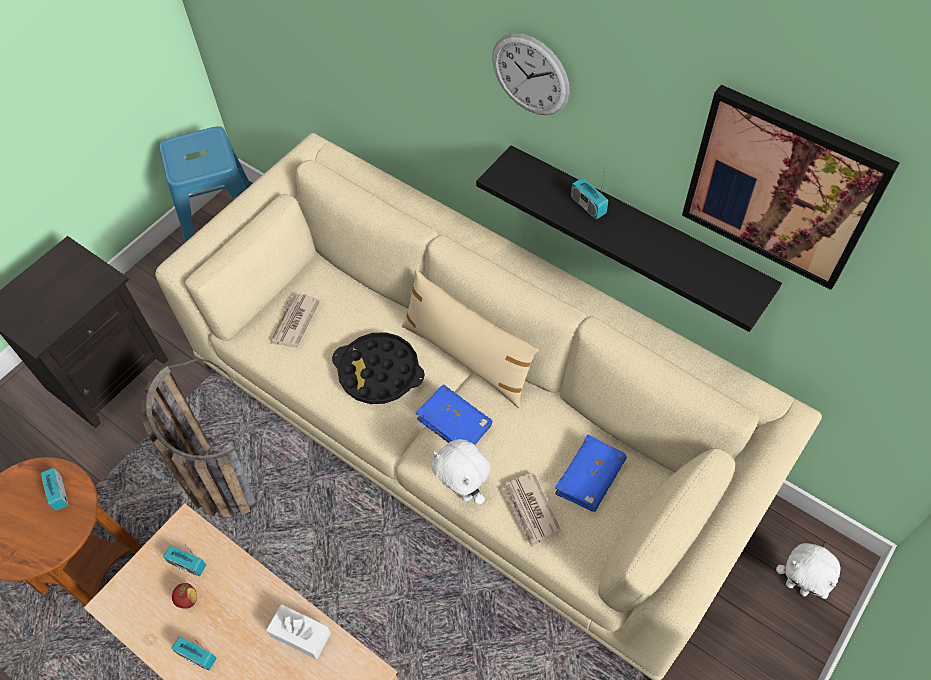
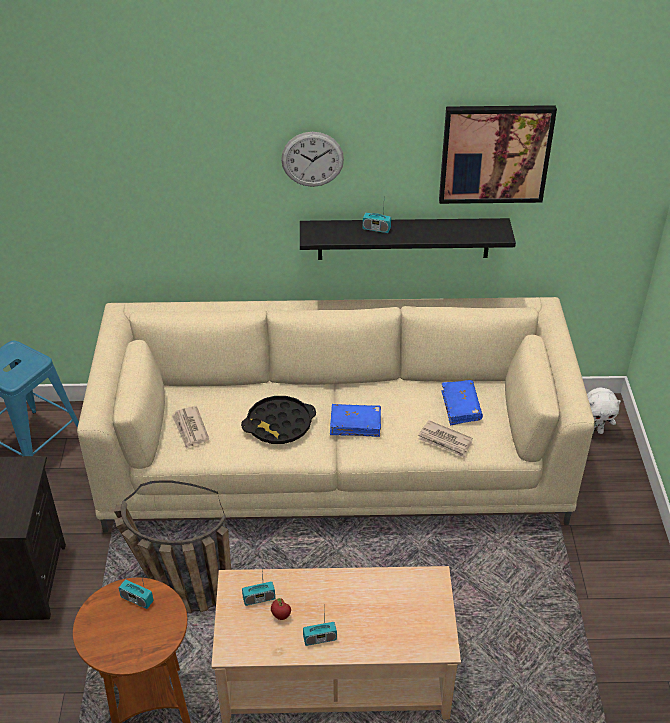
camera: 40 degrees left, 15 degrees down
white tissue box [266,604,331,659] -> none
beige pillow [402,270,539,408] -> none
white plush toy [431,439,490,505] -> none

